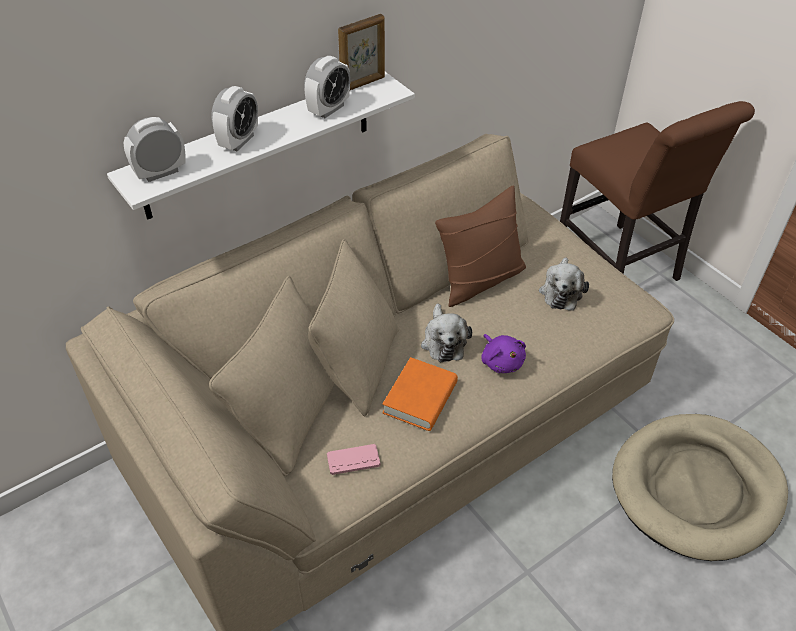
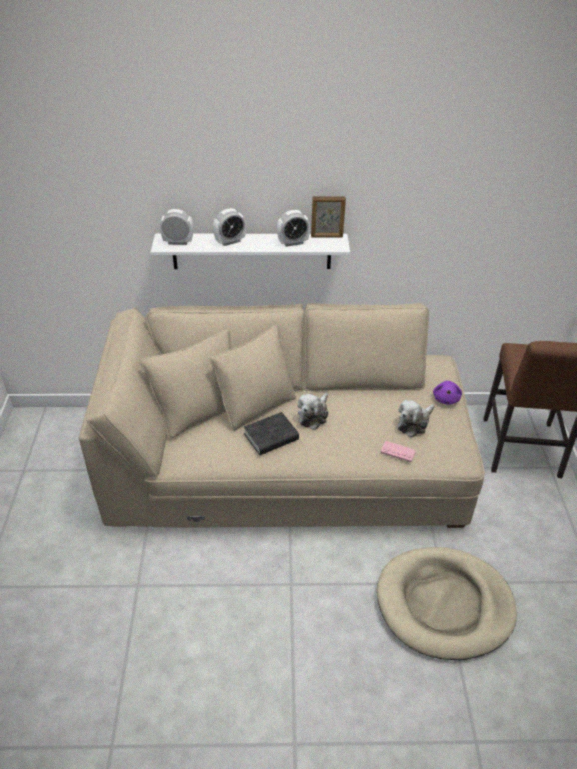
camera: 35 degrees right, 5 degrees down
pink game controller [327,444,380,475] -> pink game controller moved to [381,441,416,462]
orange book [383,357,458,431] -> black book [244,412,299,455]
brown pillow [435,185,526,307] -> none
purple plush toy [481,334,526,373] -> purple plush toy moved to [433,381,462,404]

